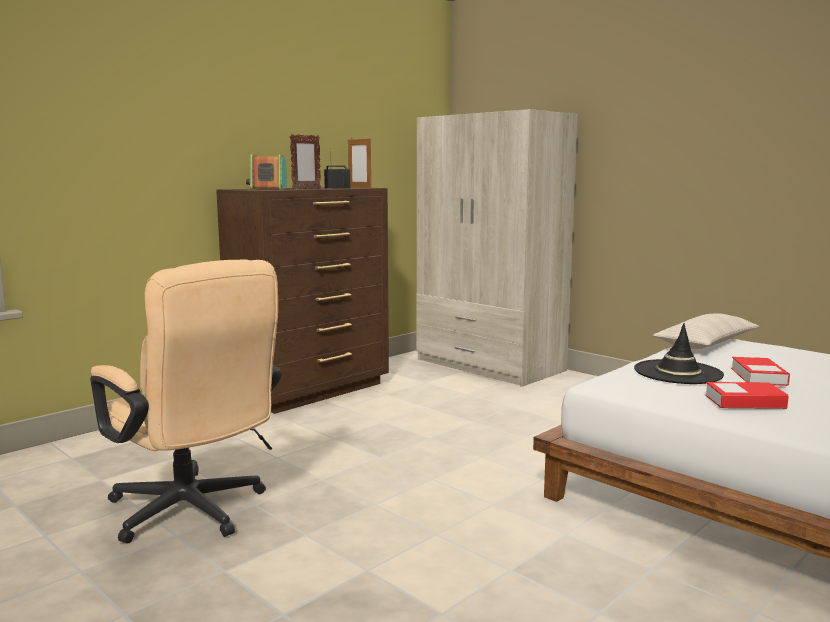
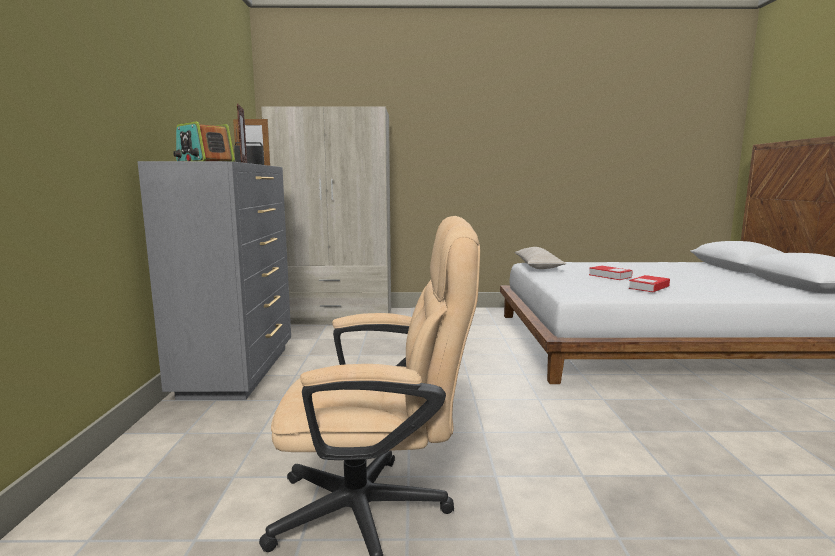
camera: 45 degrees left, 0 degrees up
brown dresser [216,187,389,414] -> grey dresser [138,161,291,400]
black hat [634,323,724,384] -> none

